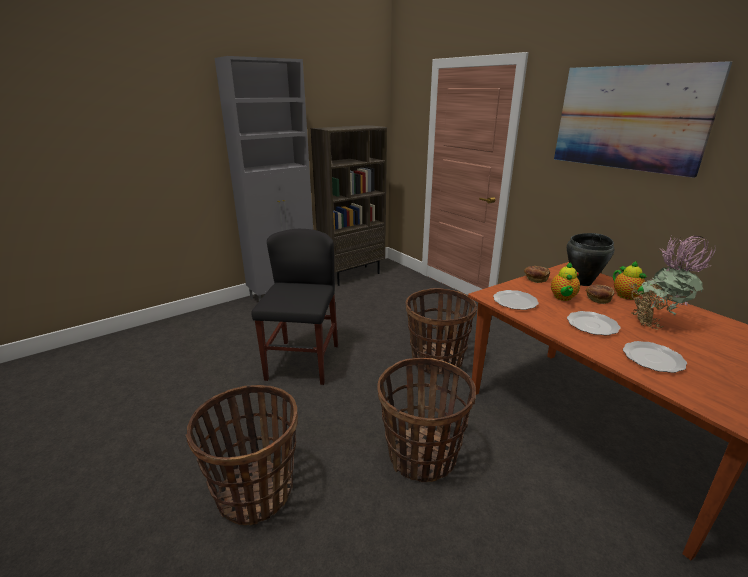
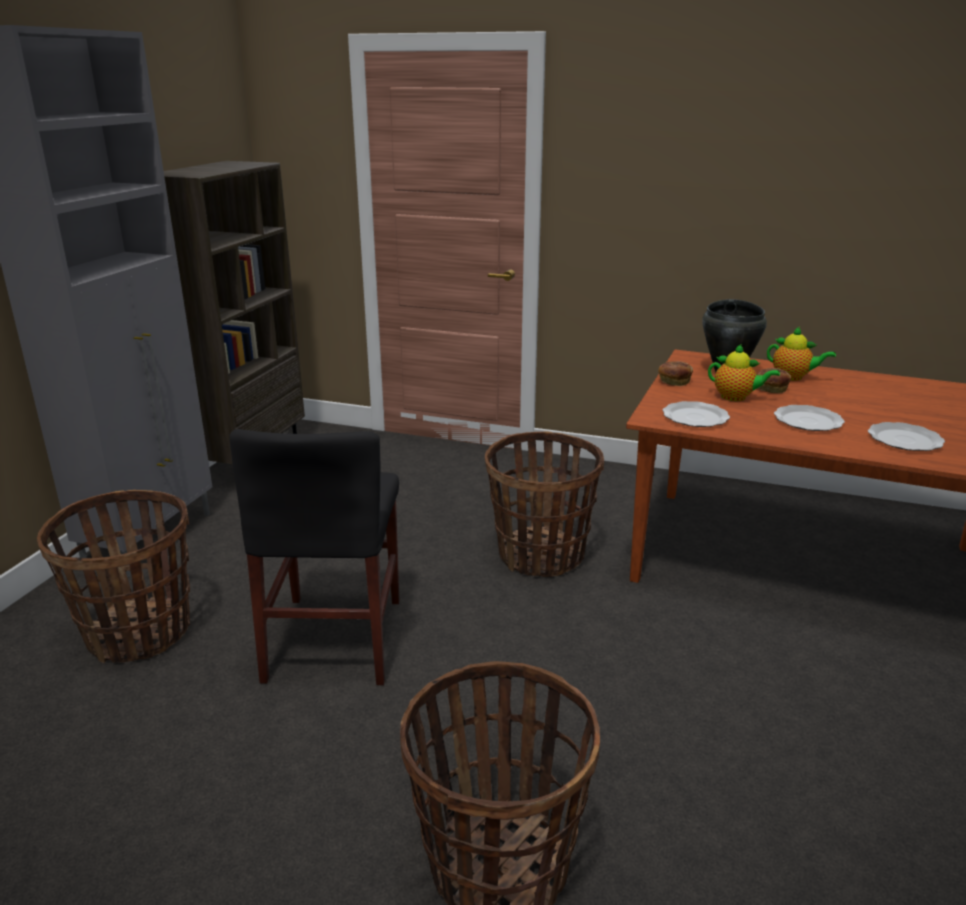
camera: 35 degrees left, 0 degrees up
black chair [251,229,338,385] -> black chair turned 150 degrees counterclockwise [229,429,399,685]
basket [377,358,476,482] -> basket moved to [37,490,190,664]
teapot [551,262,580,301] -> teapot turned 45 degrees counterclockwise [708,344,780,401]
picture [554,61,732,178] -> none
potted plant [629,235,715,330] -> none

